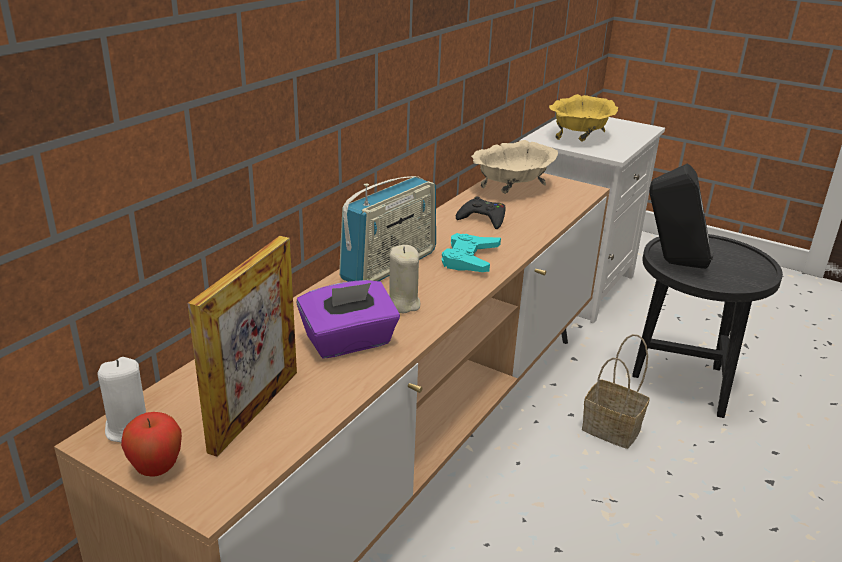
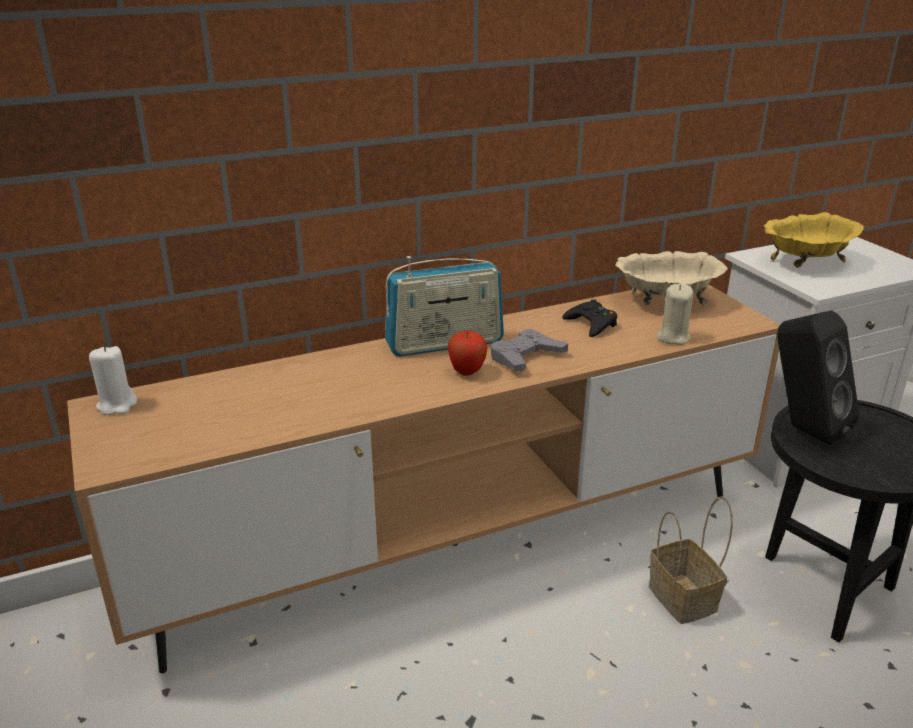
camera: 35 degrees right, 0 degrees up
apple [121,412,182,477] -> apple moved to [448,331,487,376]
picture frame [188,236,297,457] -> none
purple tissue box [297,280,400,359] -> none
beige candle [388,245,420,313] -> beige candle moved to [657,284,694,345]
turquoise game controller [442,233,501,272] -> grey game controller [490,329,568,372]

